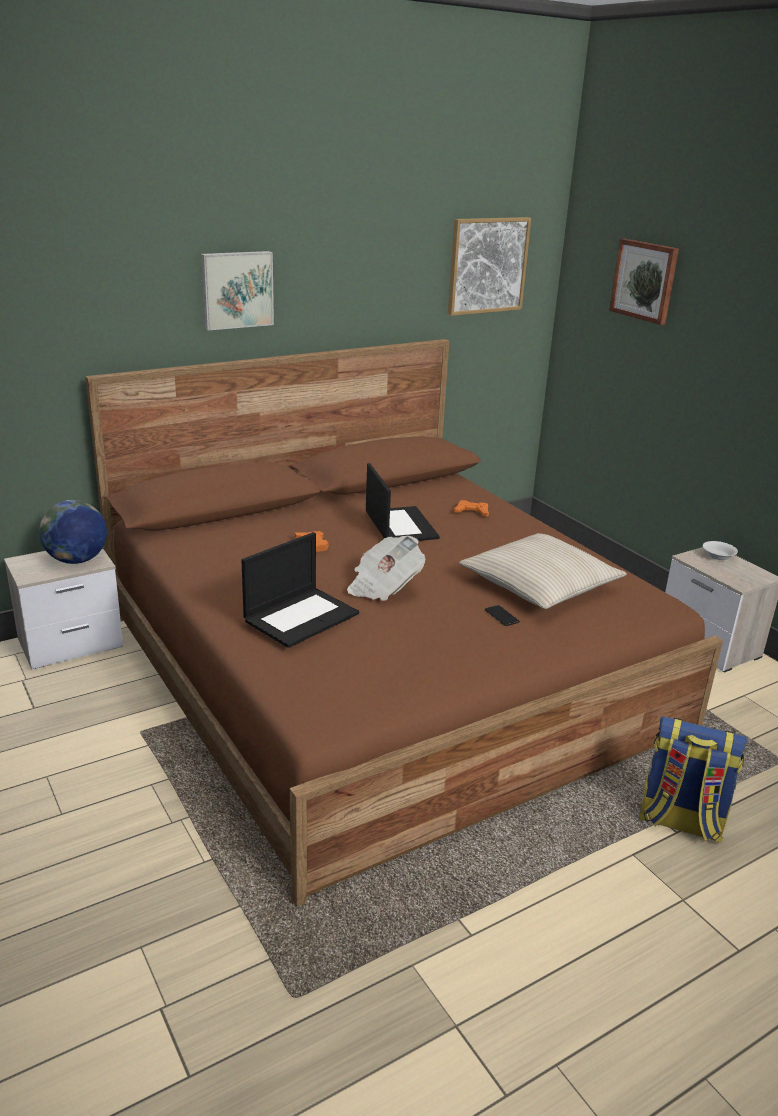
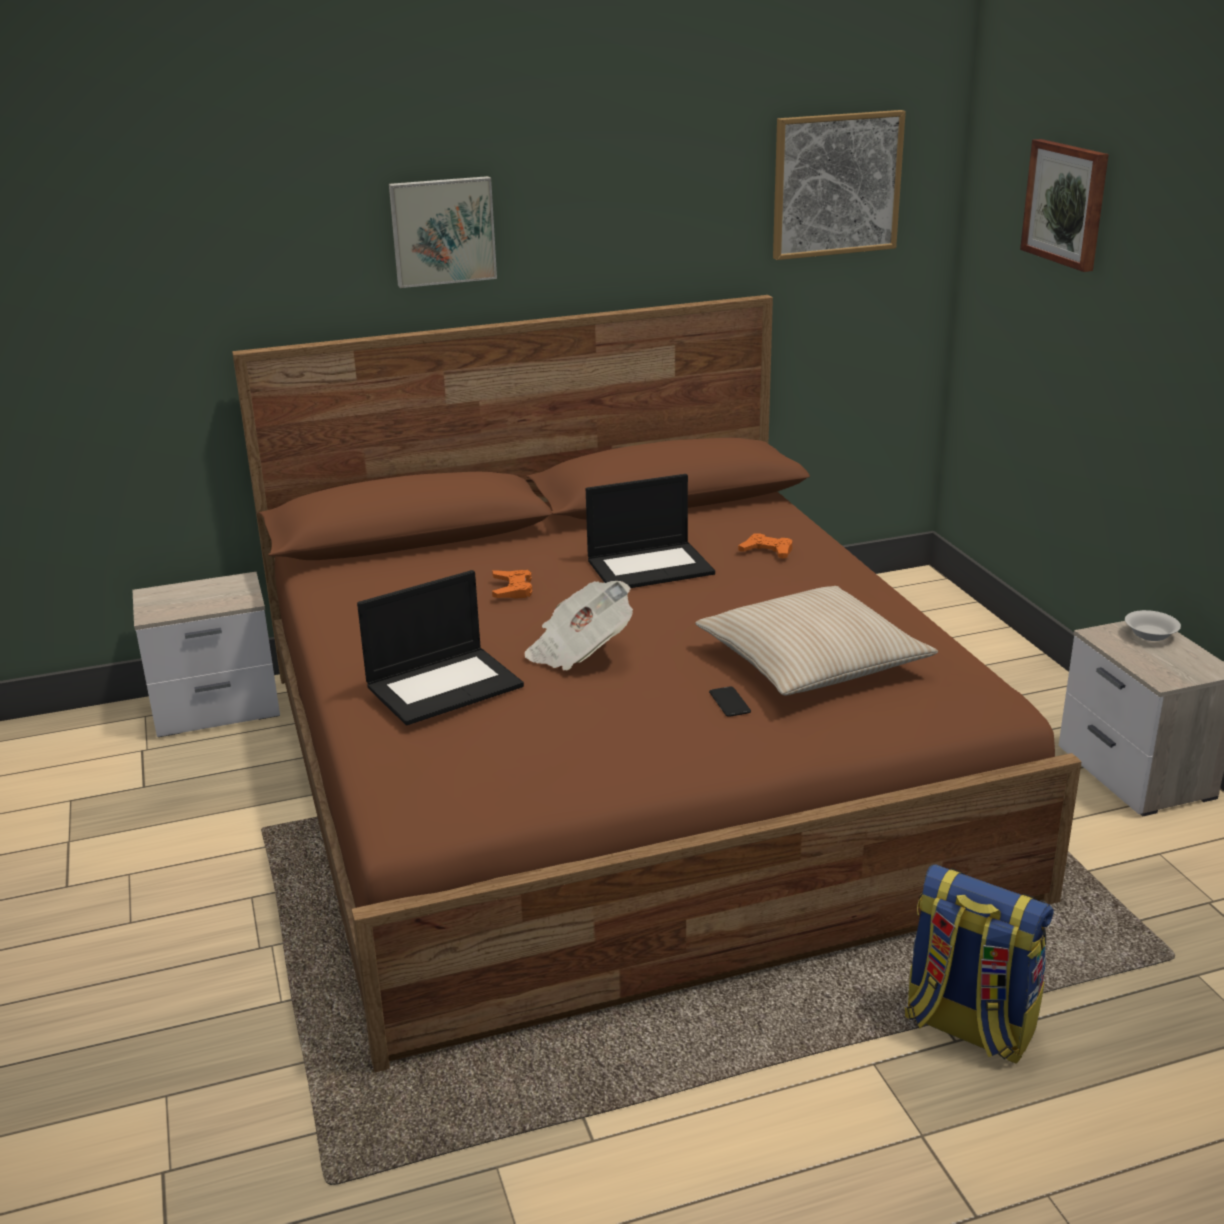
camera: 15 degrees right, 0 degrees up
globe [39,500,107,564] -> none
laptop [366,463,440,541] -> laptop turned 75 degrees clockwise [586,474,715,588]

